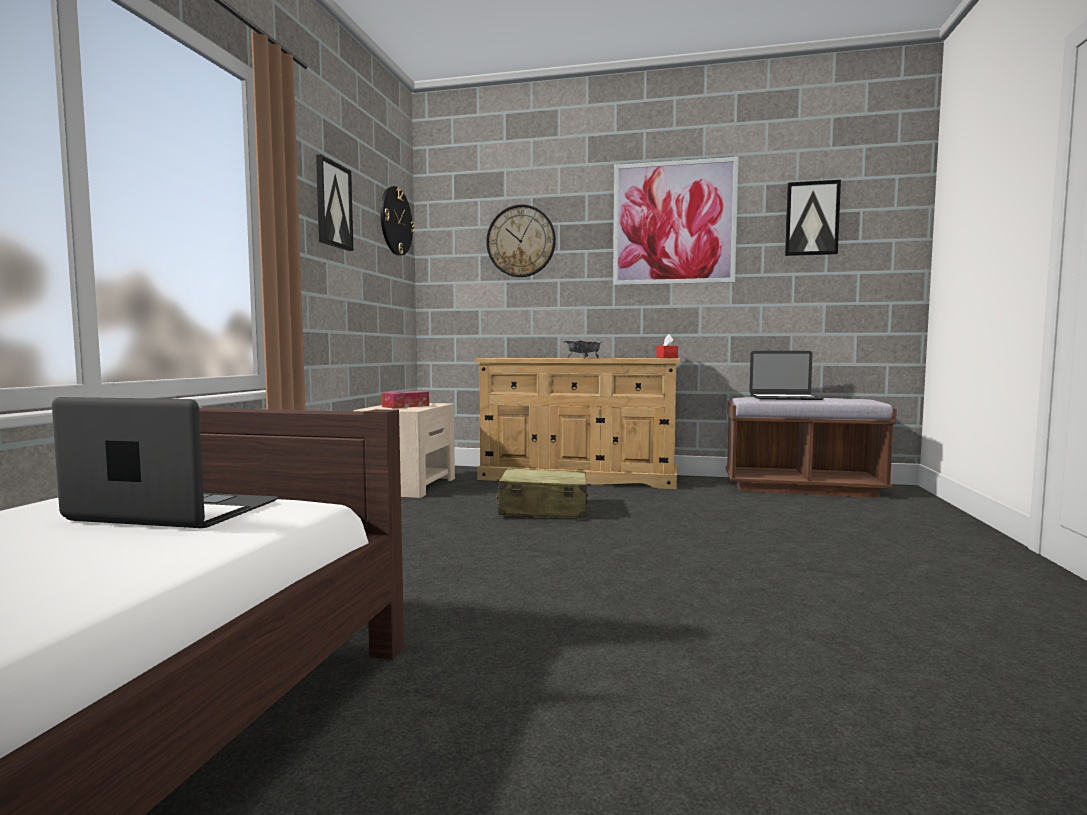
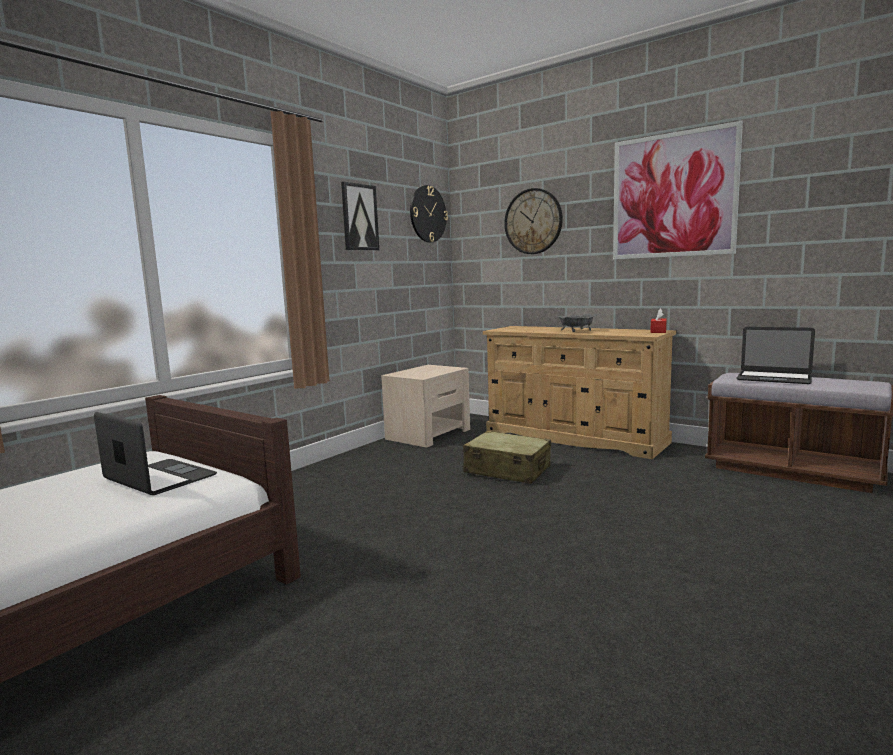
camera: 25 degrees right, 5 degrees up
tissue box [381,391,429,408] -> none
picture [785,180,841,256] -> none

